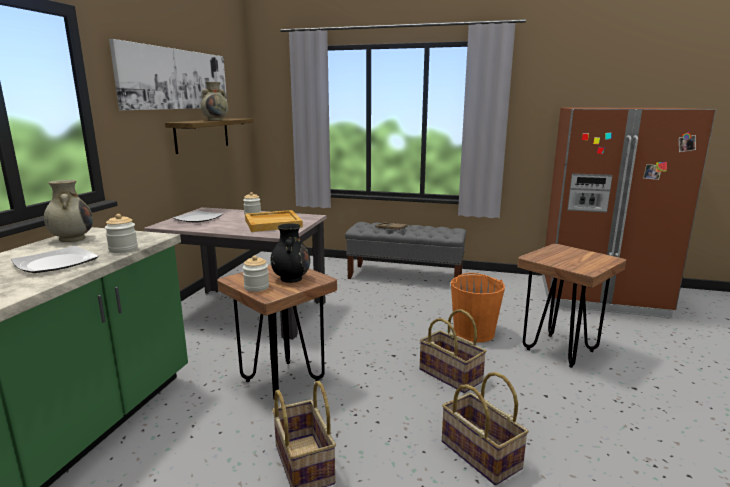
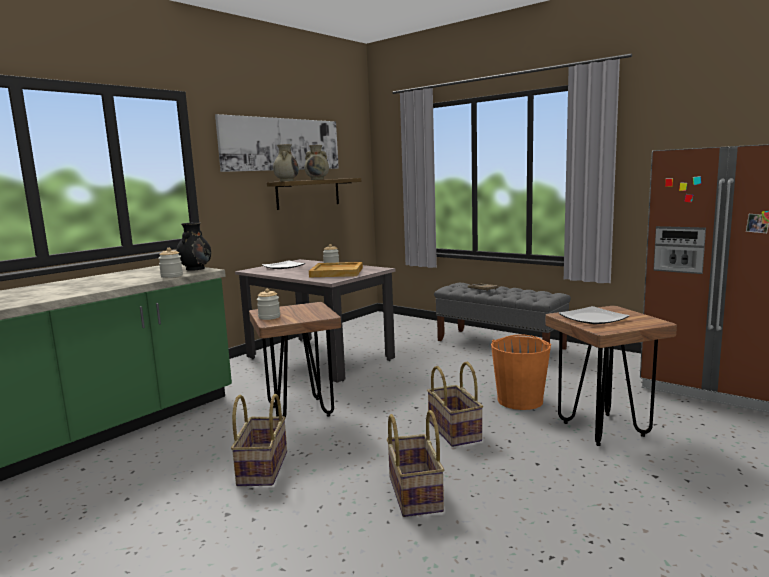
camera: 25 degrees right, 5 degrees down
plate [11,246,99,273] -> plate moved to [558,306,630,324]
beige vase [44,180,93,242] -> beige vase moved to [273,144,299,181]
black vase [271,224,310,283] -> black vase moved to [176,222,211,271]

